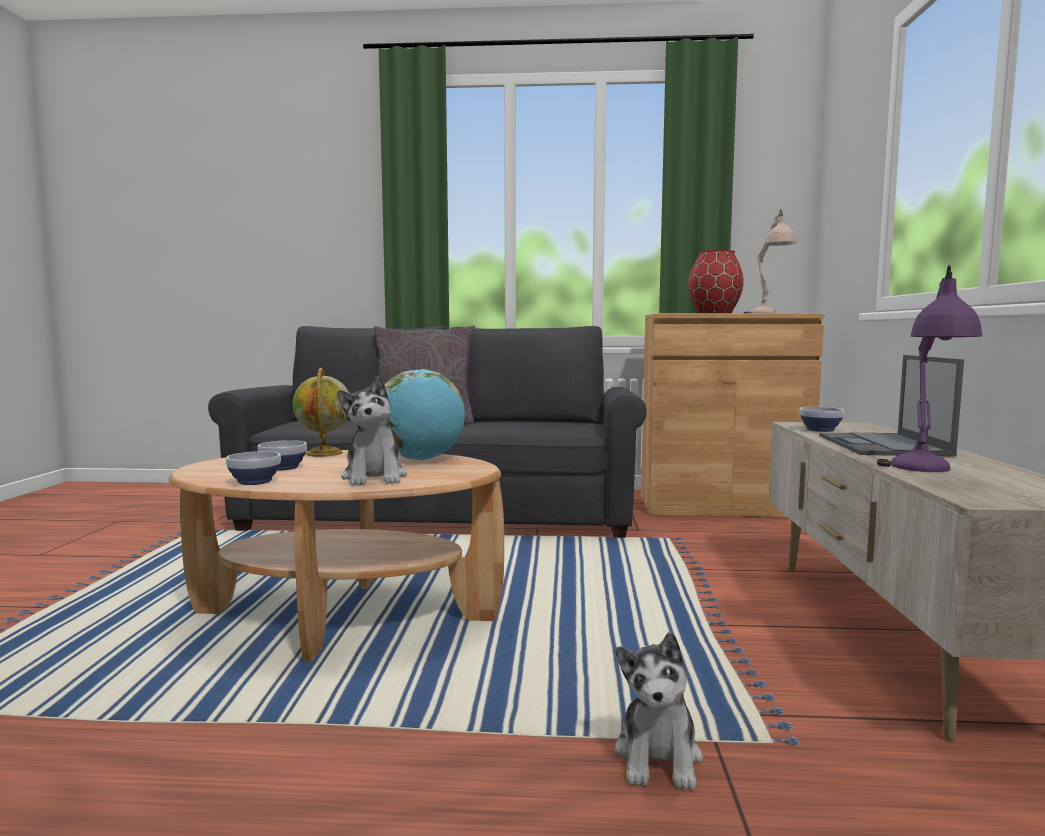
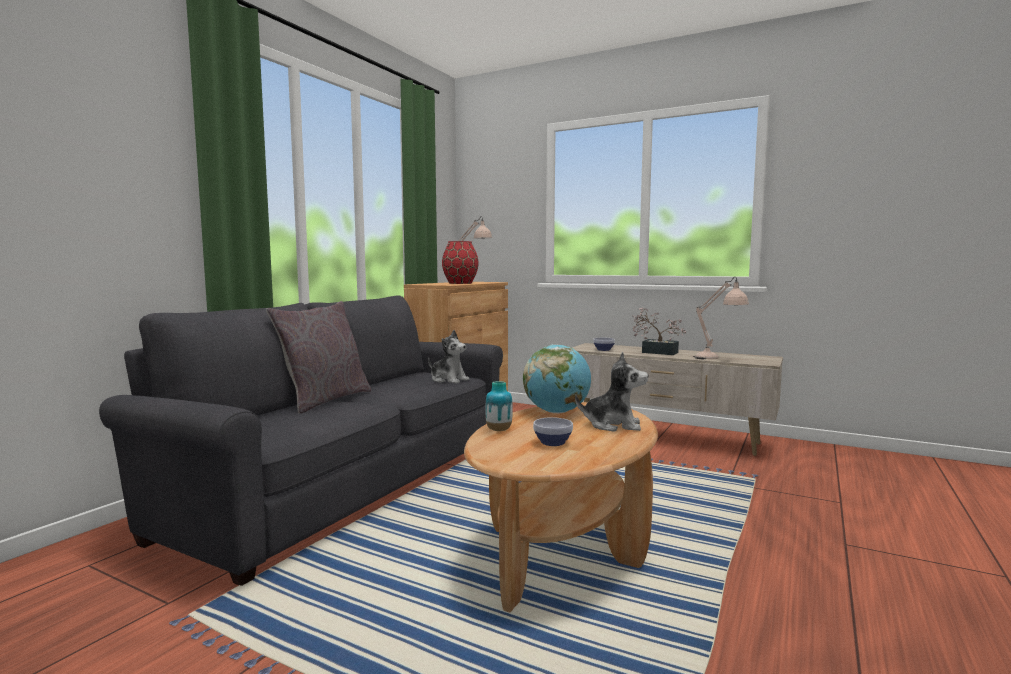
camera: 65 degrees left, 0 degrees up
bowl [226,451,281,485] -> none
globe [293,368,349,457] -> vase [485,381,513,431]
plush toy [615,632,703,790] -> plush toy moved to [428,330,469,383]
laptop [819,355,964,457] -> potted plant [632,307,686,355]
purple table lamp [877,265,982,472] -> beige table lamp [692,277,749,360]

